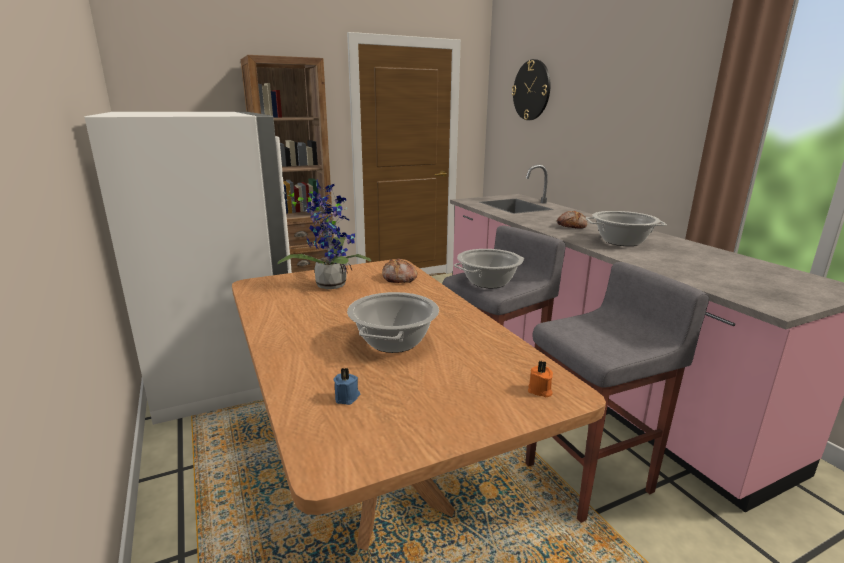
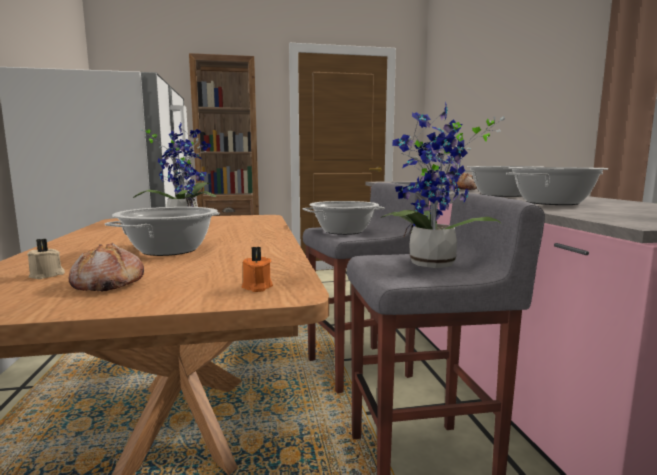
camera: 15 degrees right, 10 degrees down
blue candle [333,368,360,405] -> beige candle [27,239,65,279]
bread [382,258,417,283] -> bread moved to [69,243,144,292]
wall clock [512,59,551,120] -> none
none -> potted plant [381,102,505,268]
none -> cooking pot [506,167,608,205]

